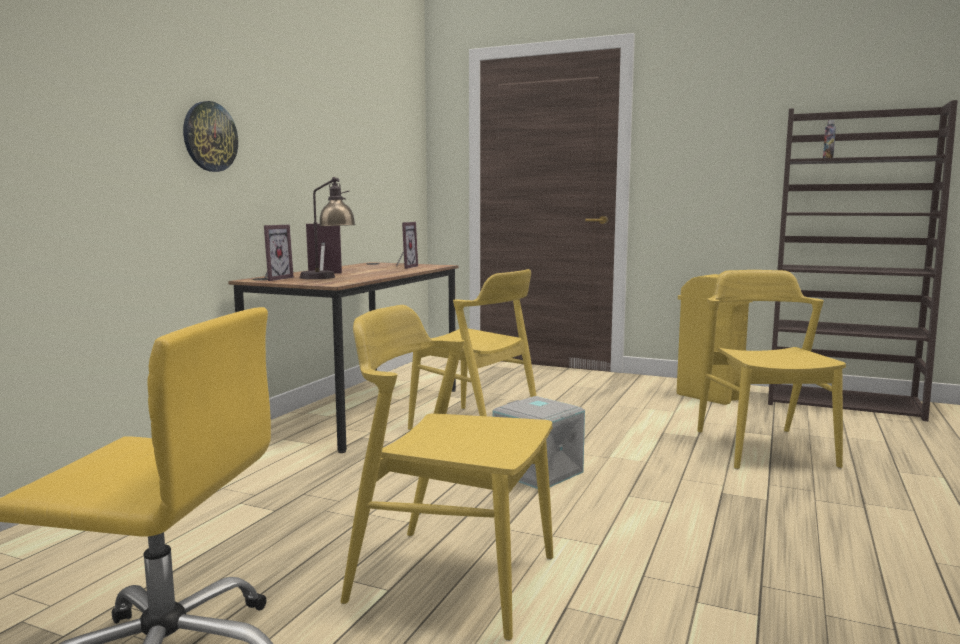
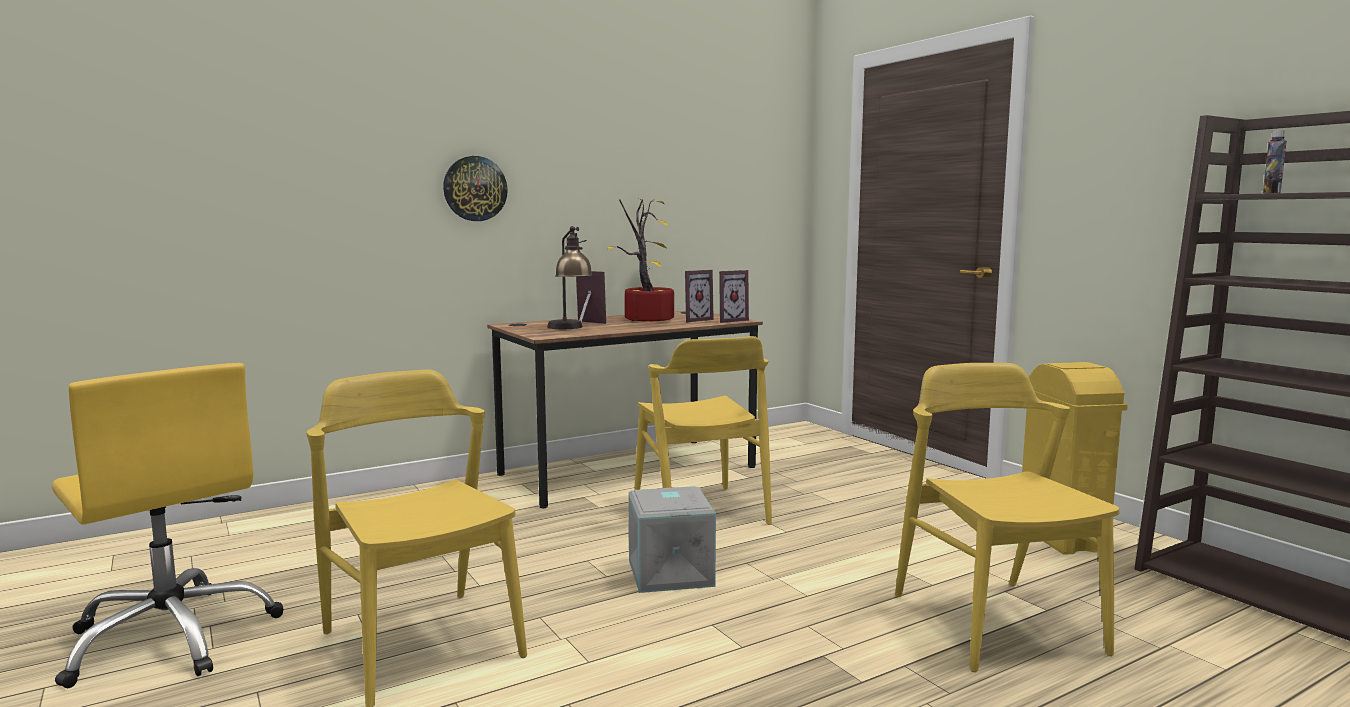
camera: 35 degrees right, 0 degrees up
picture frame [264,224,294,281] -> picture frame moved to [719,270,749,323]
yellow chair [697,270,846,469] -> yellow chair turned 45 degrees counterclockwise [895,363,1119,672]
none -> potted plant [607,198,674,322]

